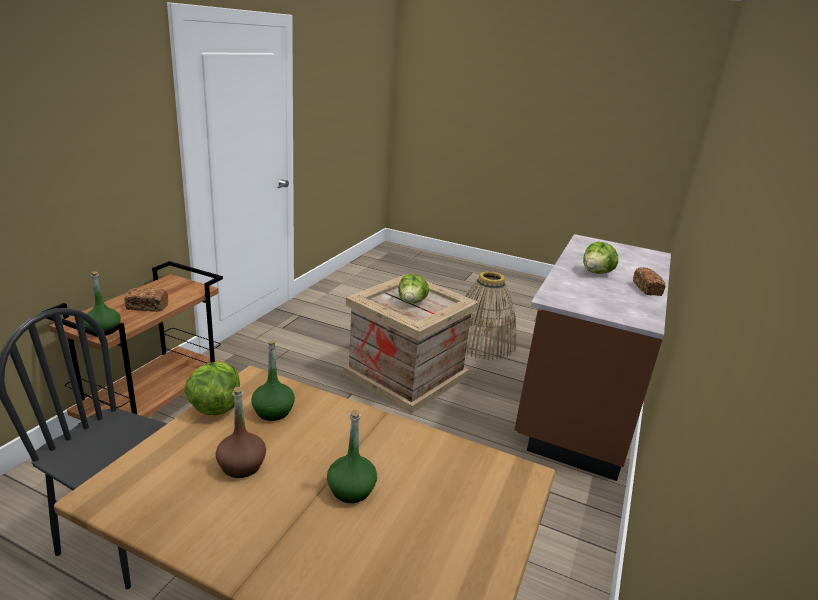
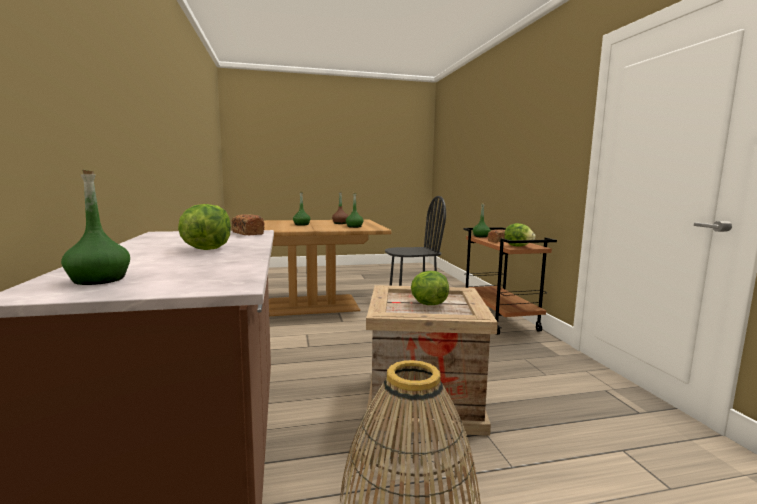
camera: 145 degrees right, 15 degrees down
lettuce [184,362,240,415] -> lettuce moved to [504,223,536,247]
bread [633,267,666,296] -> bread moved to [232,214,264,235]
none -> green bottle [61,170,130,285]

